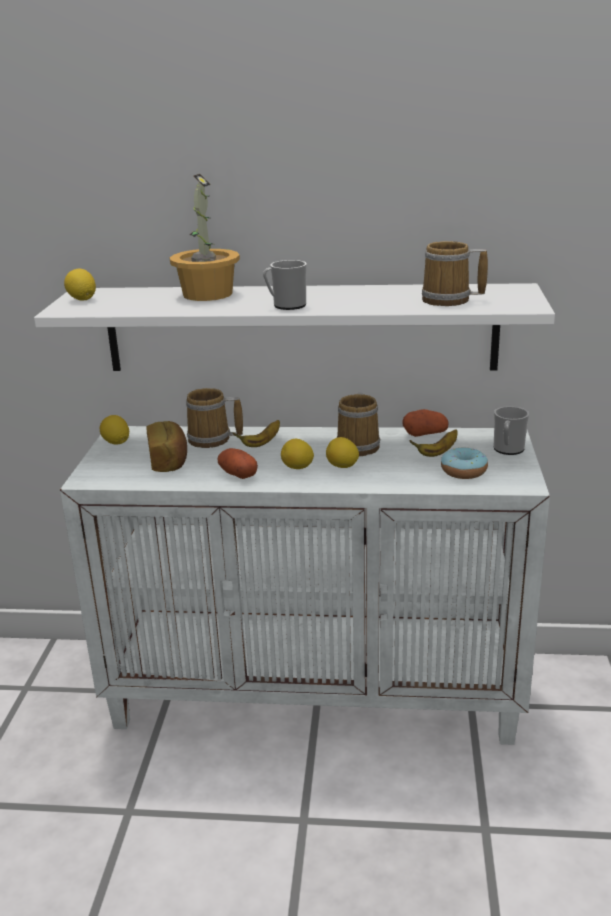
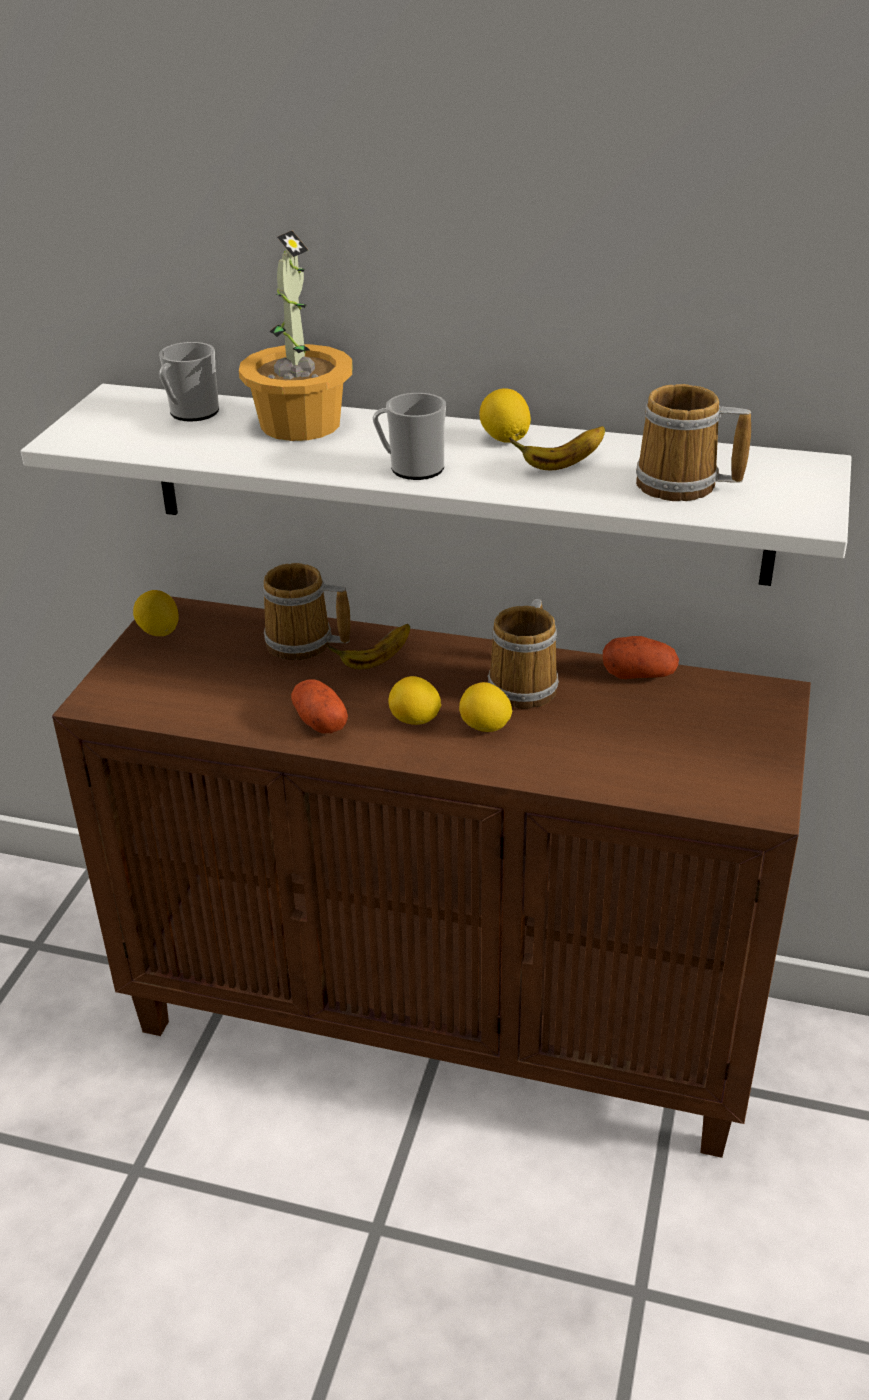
camera: 10 degrees right, 10 degrees up
white cabinet [60,426,550,745] -> brown cabinet [52,596,811,1158]
lemon [64,269,96,300] -> lemon moved to [479,388,531,443]
bread [146,421,187,472] -> none
banana [409,429,458,457] -> banana moved to [509,426,605,470]
donut [441,447,488,479] -> none
mug [494,406,529,455] -> mug moved to [159,342,219,422]

